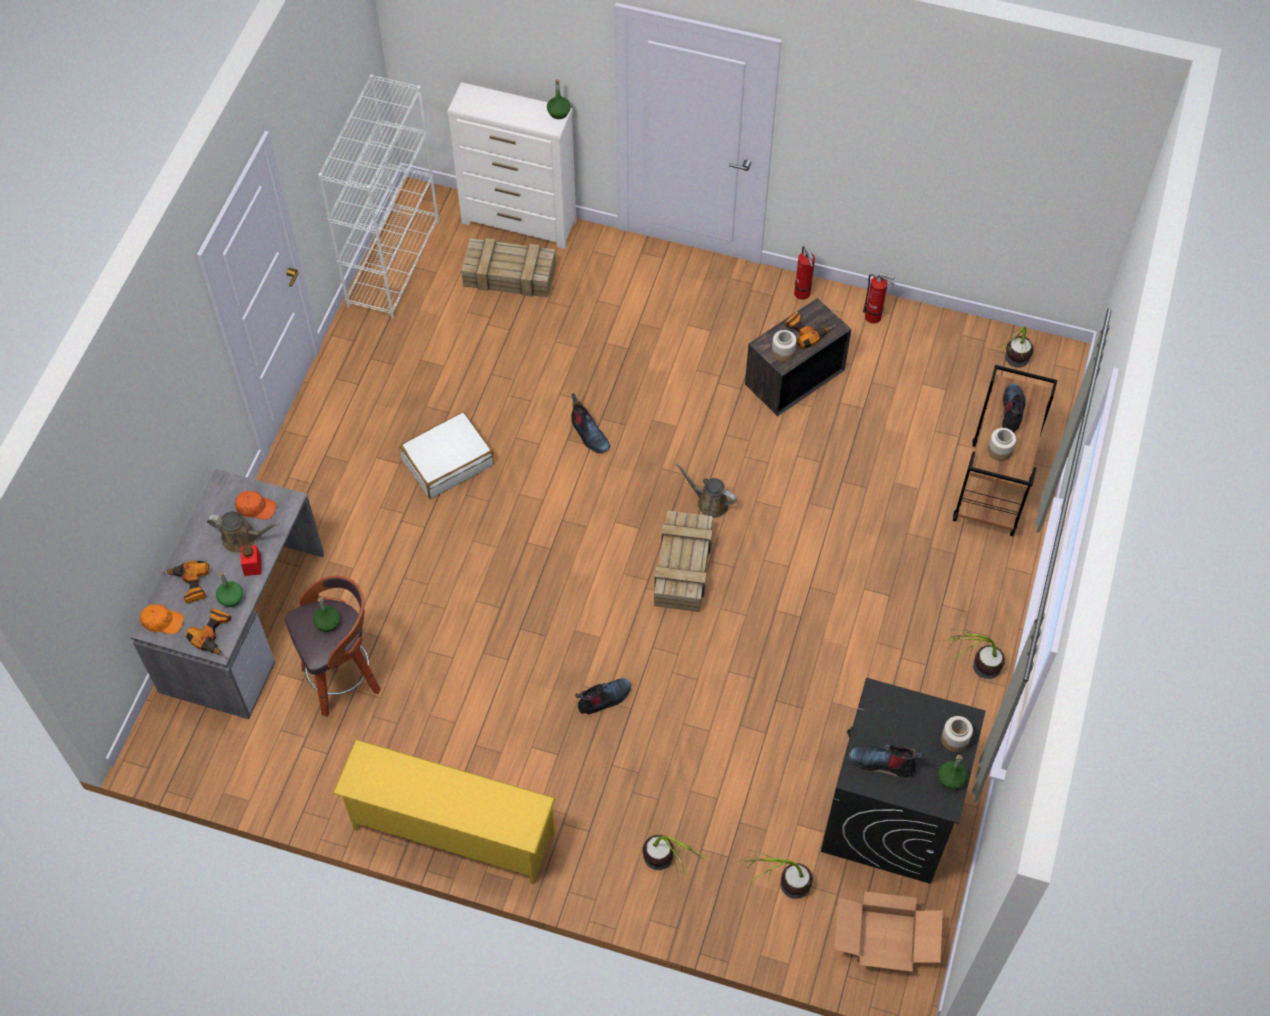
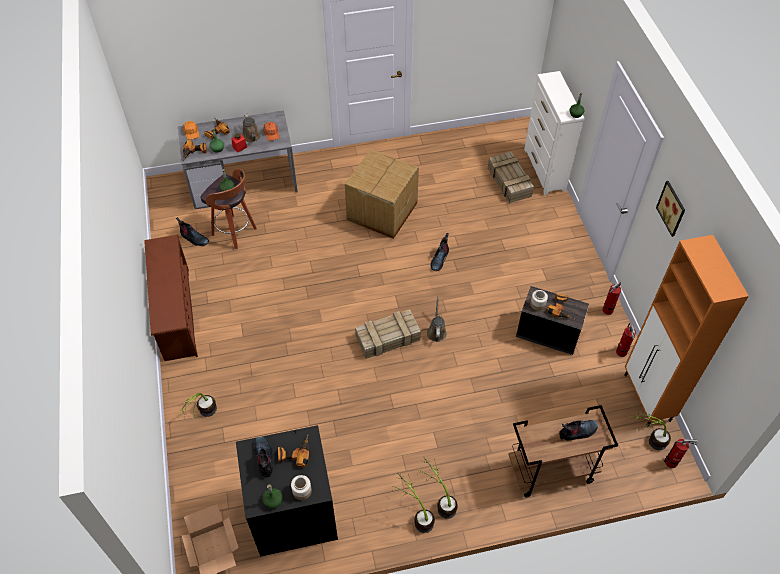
camera: 60 degrees right, 5 degrees down
white bookcase [318,74,439,319] -> none
yellow shoe rack [333,739,556,885] -> brown shoe rack [144,235,198,361]
white suitcase [399,412,494,499] -> cardboard box [345,149,419,239]
boot [575,678,631,714] -> boot moved to [176,217,209,246]
potted plant [742,850,813,899] -> potted plant moved to [417,456,458,519]
jar [988,428,1016,461] -> none
none -> power drill [278,435,309,468]
none -> orange cabinet [625,235,749,427]
none -> picture [656,181,685,237]
none -> fire extinguisher [664,439,698,468]

